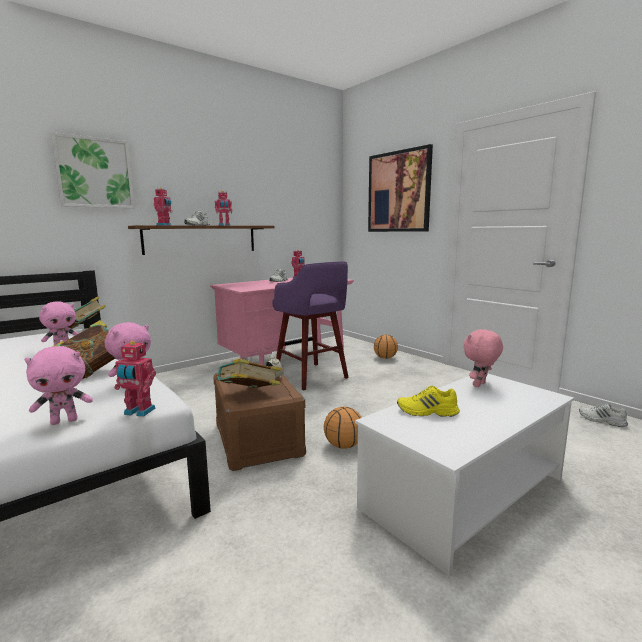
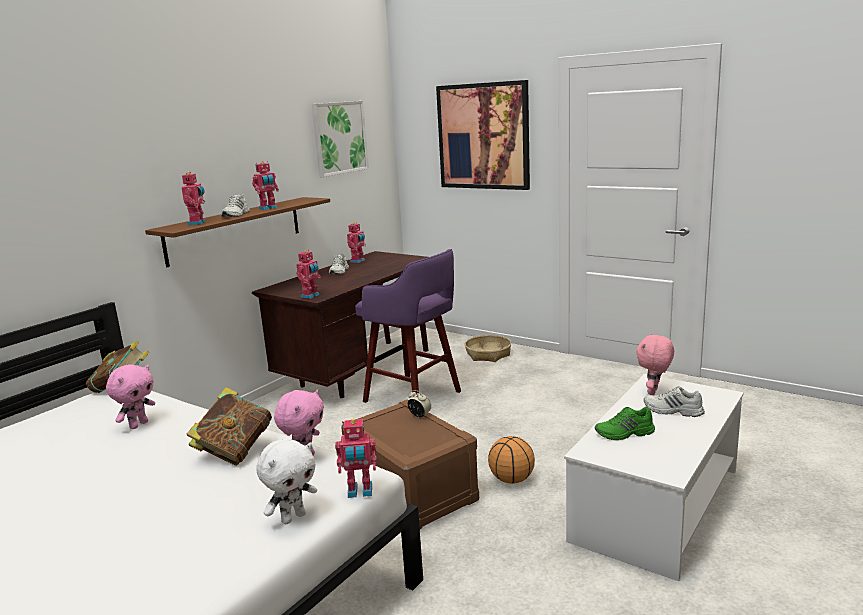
camera: 15 degrees left, 5 degrees up
pink plush toy [24,346,93,425] -> white plush toy [256,439,317,524]
picture [51,132,135,208] -> picture moved to [312,101,369,177]
pink desk [210,278,354,365] -> brown desk [252,251,428,398]
book [215,359,281,388] -> none
basketball [374,335,398,359] -> basket [465,335,511,362]
yellow shoe [397,386,459,417] -> green shoe [595,407,655,440]
white shoe [579,404,628,427] -> white shoe moved to [644,387,705,417]
none -> toy robot [296,250,321,299]

